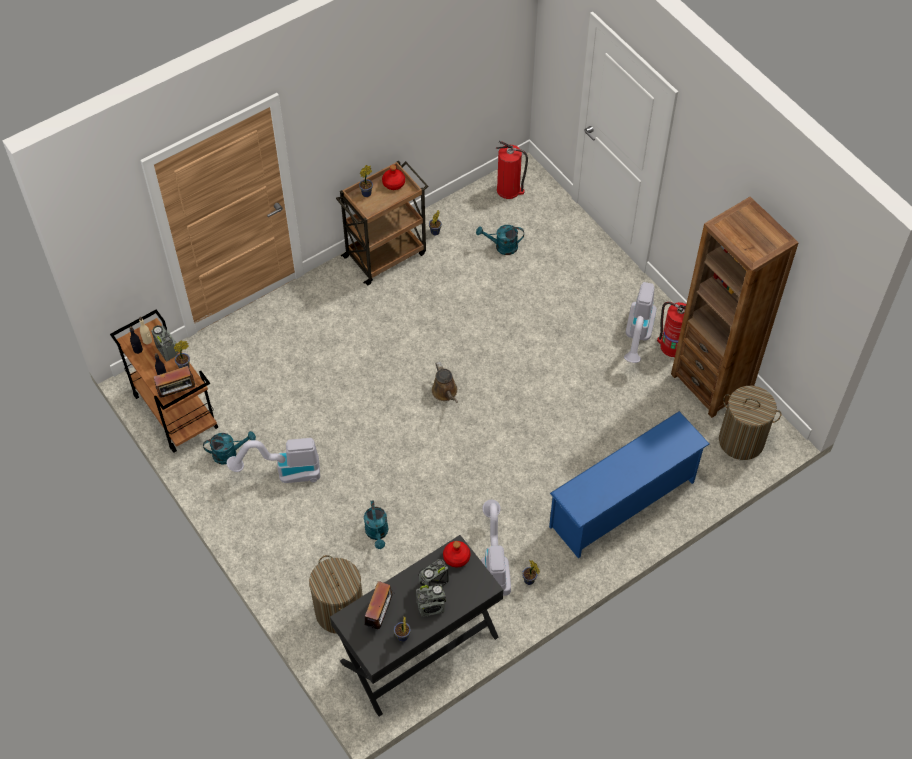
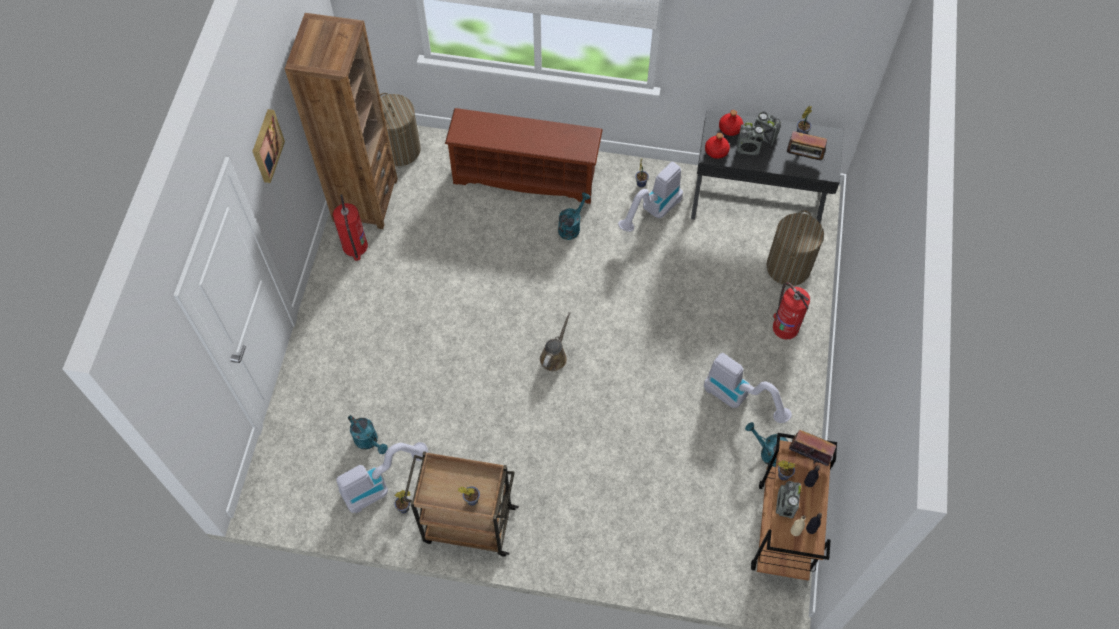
camera: 135 degrees left, 5 degrees up
turquoise watering can [364,500,388,549] -> turquoise watering can moved to [558,193,591,240]
radio [365,581,395,629] -> radio turned 135 degrees counterclockwise [787,131,827,162]
red bottle [382,165,405,190] -> red bottle moved to [719,110,744,136]
fire extinguisher [496,141,528,199] -> fire extinguisher moved to [773,282,810,339]
blue shoe rack [549,411,709,559] -> brown shoe rack [445,108,603,204]
vacuum cleaner [624,282,657,363] -> vacuum cleaner moved to [336,442,428,513]
none -> picture [252,109,285,183]

